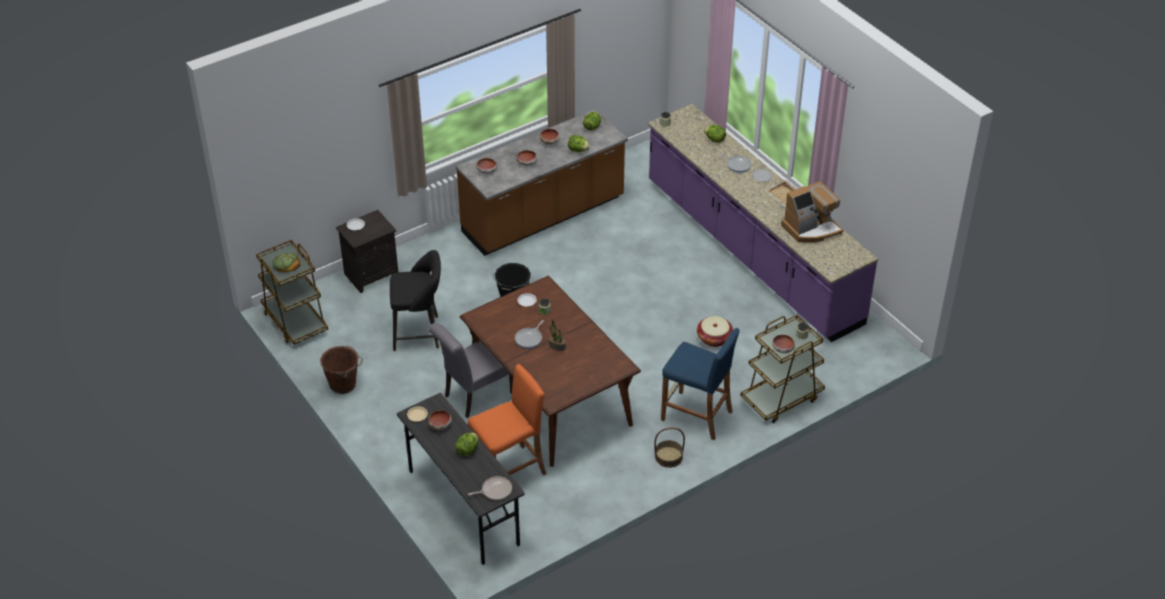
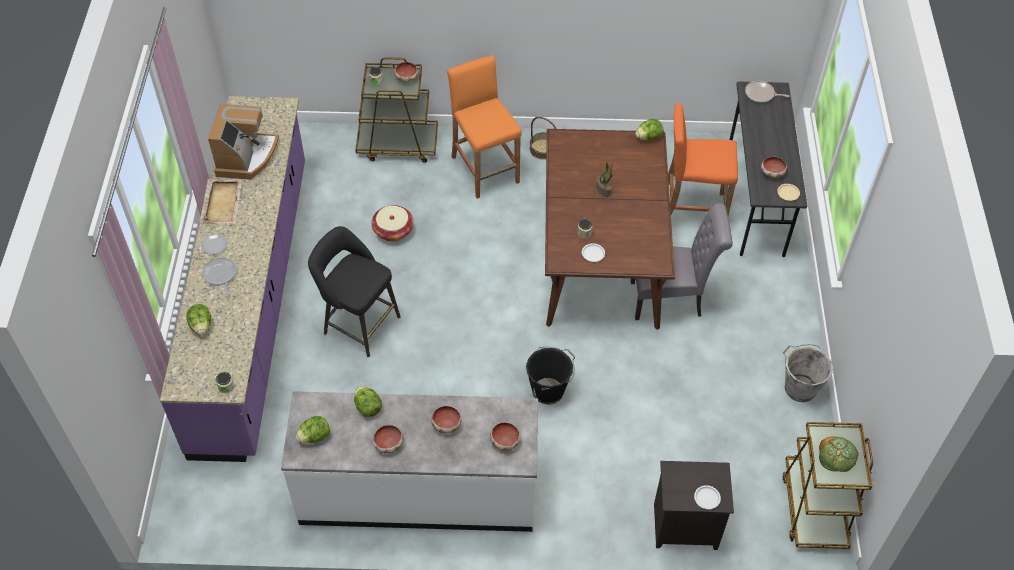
camera: 145 degrees left, 10 degrees up
brown bucket [320,346,363,394] -> grey bucket [783,344,833,402]
black stool [390,250,441,351] -> black stool moved to [308,226,400,357]
lettuce [455,433,478,456] -> lettuce moved to [635,119,664,141]
brown counter [456,109,628,256] -> white counter [281,391,538,532]
frying pan [515,320,544,348] -> none
blue stool [661,328,739,440] -> orange stool [447,55,522,199]
coffee machine [781,181,844,243] -> coffee machine turned 90 degrees clockwise [208,104,279,180]

